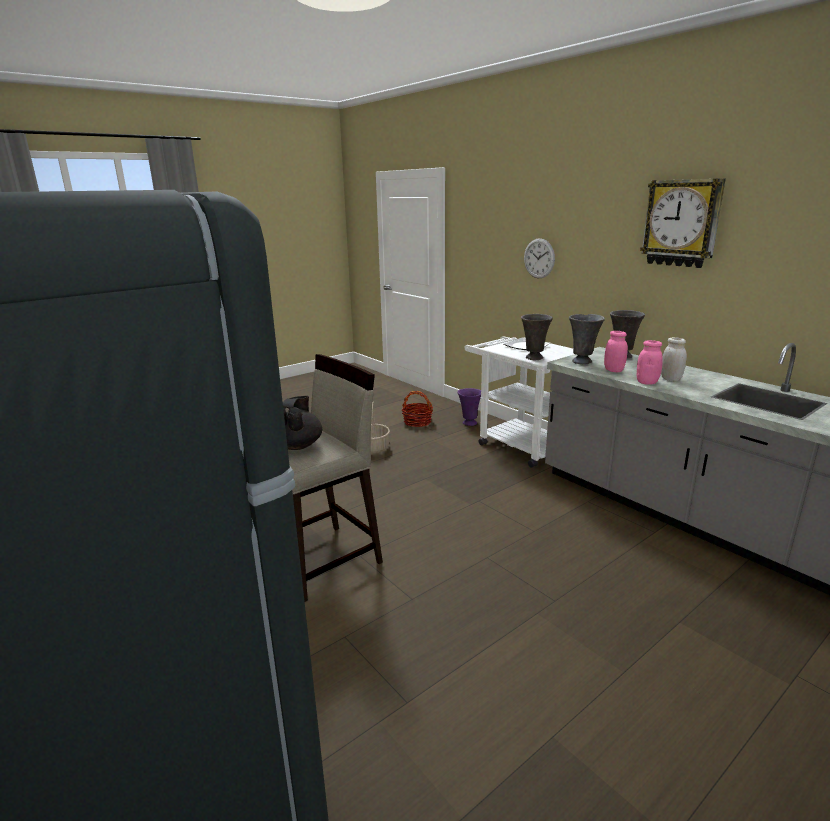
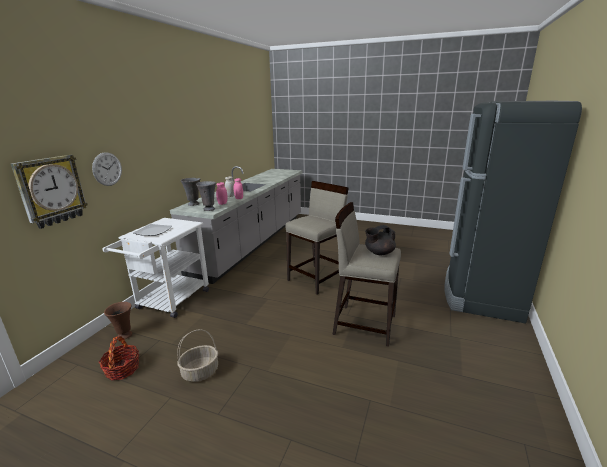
camera: 120 degrees left, 0 degrees up
purple vase [457,388,481,426] -> brown vase [104,302,132,340]
grey vase [521,314,553,360] -> none
wall clock [640,178,726,268] -> wall clock moved to [11,155,88,229]
none -> beige stool [285,181,349,295]

